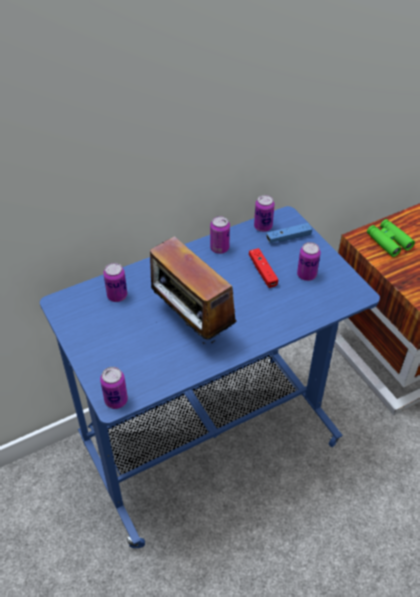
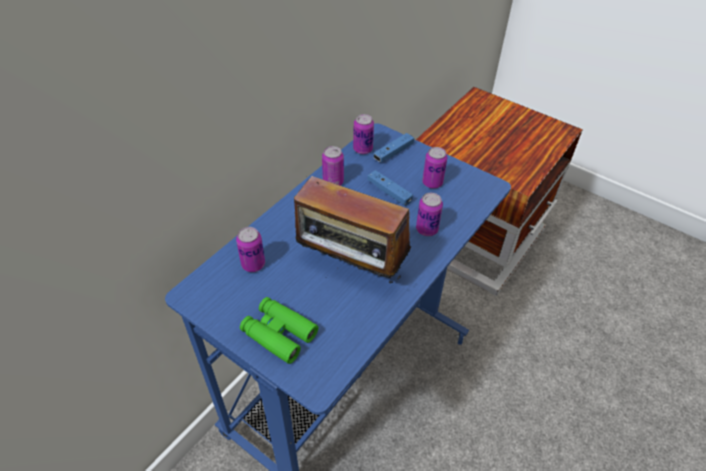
camera: 25 degrees left, 0 degrees up
can [100,367,128,409] -> can moved to [416,193,443,236]
red game controller [249,248,278,288] -> blue game controller [367,170,413,206]
green binoculars [367,219,415,257] -> green binoculars moved to [240,297,318,364]

